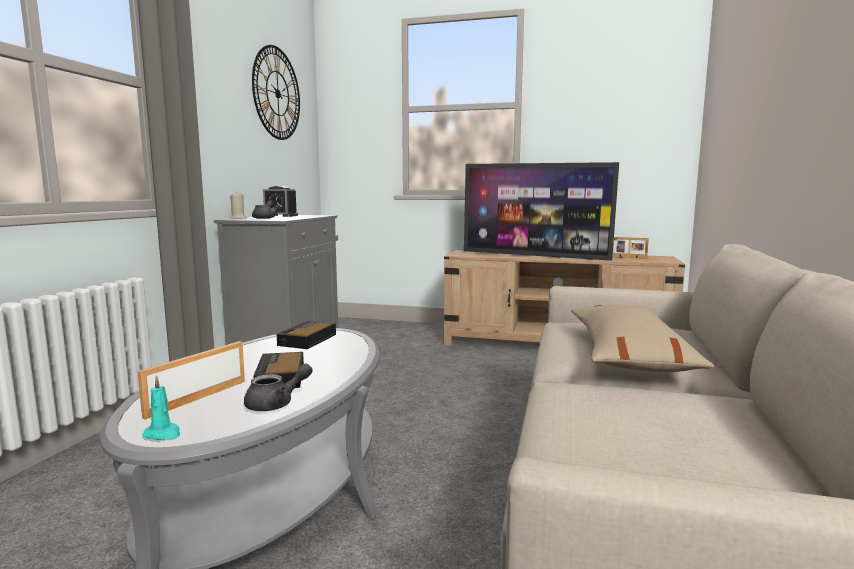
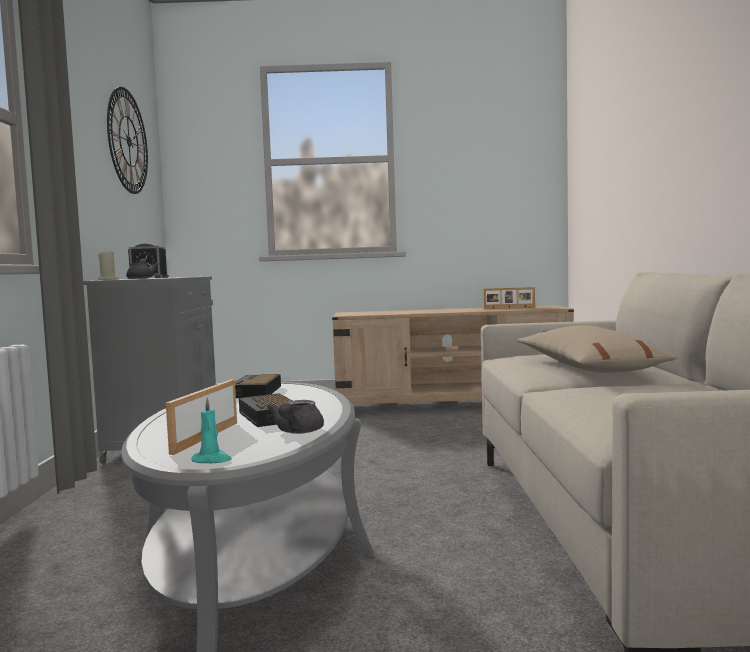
camera: 15 degrees left, 5 degrees down
grey teapot [244,363,313,411] -> grey teapot turned 150 degrees clockwise [266,400,324,434]
television [464,162,619,261] -> none

